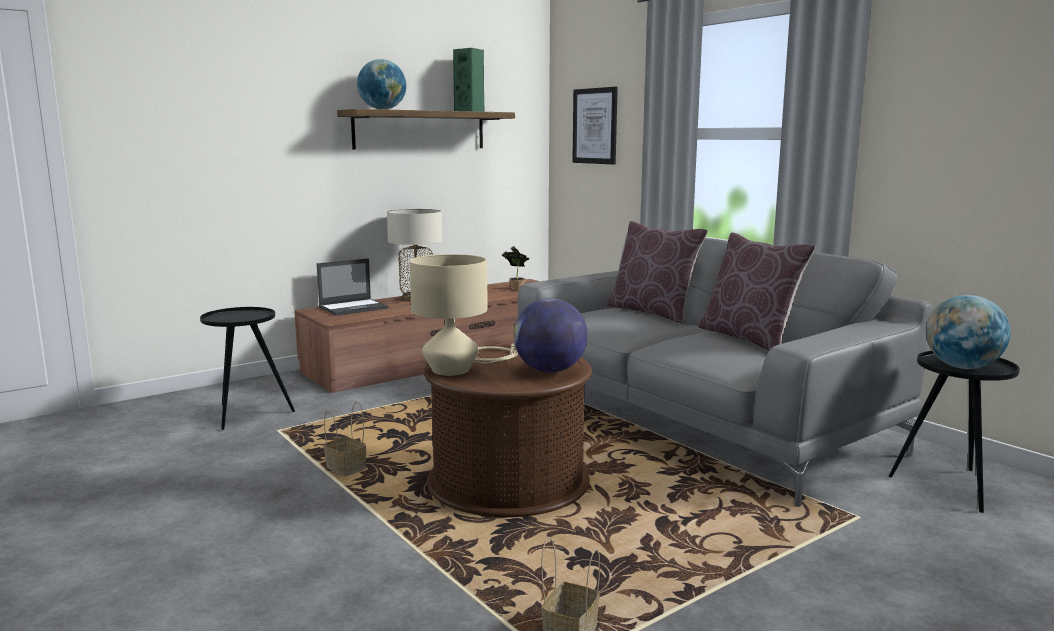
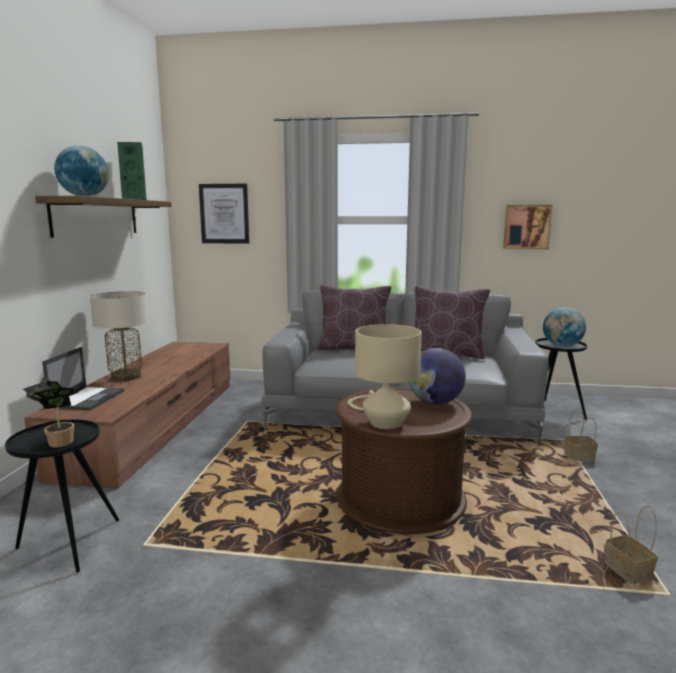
camera: 45 degrees left, 0 degrees up
basket [323,402,367,476] -> basket moved to [564,409,598,462]
potted plant [502,246,529,290] -> potted plant moved to [23,377,78,447]
none -> picture [503,205,553,249]

